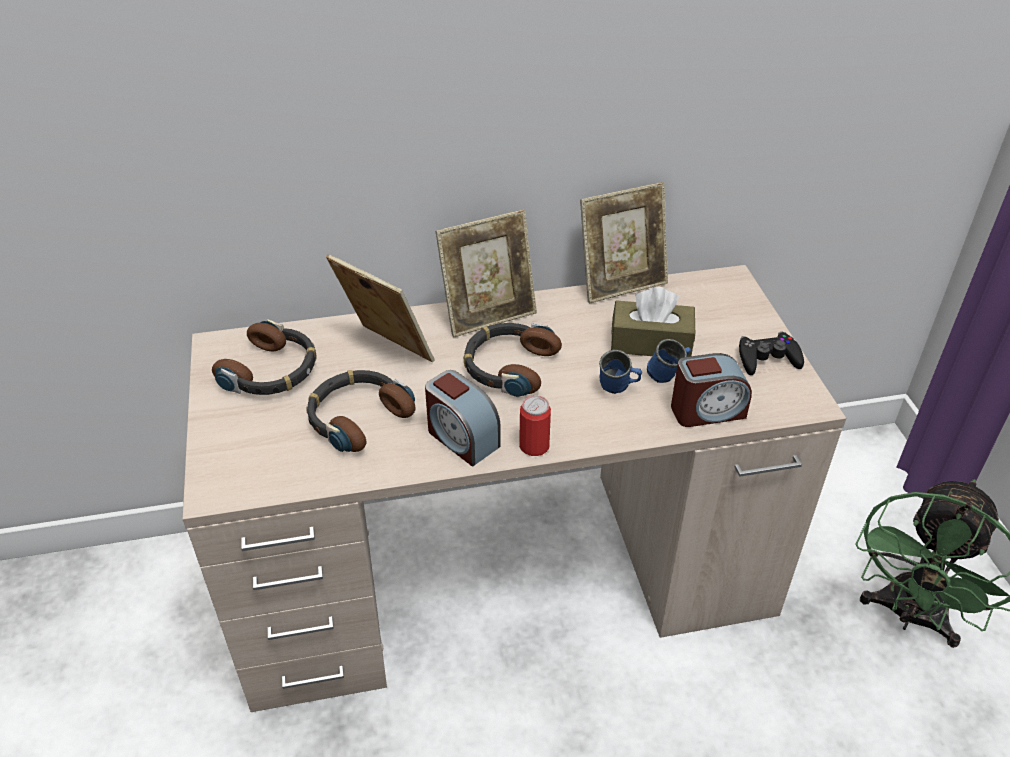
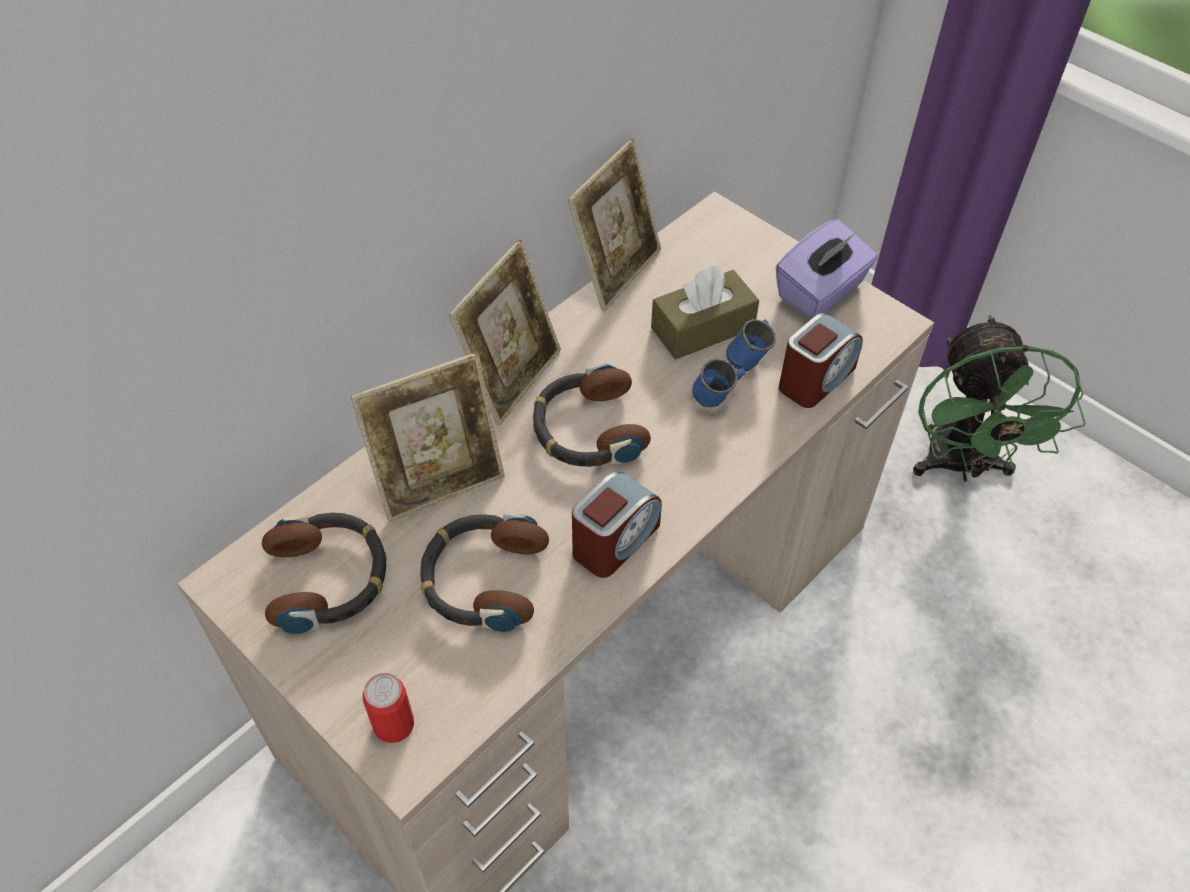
camera: 35 degrees left, 10 degrees up
picture frame [326,254,434,362] -> picture frame turned 150 degrees clockwise [350,352,505,522]
alarm clock [425,370,501,467] -> alarm clock turned 60 degrees counterclockwise [572,471,662,578]
can [519,395,551,456] -> can moved to [363,673,414,743]
black game controller [739,332,804,375] -> purple tissue box [776,219,878,318]

